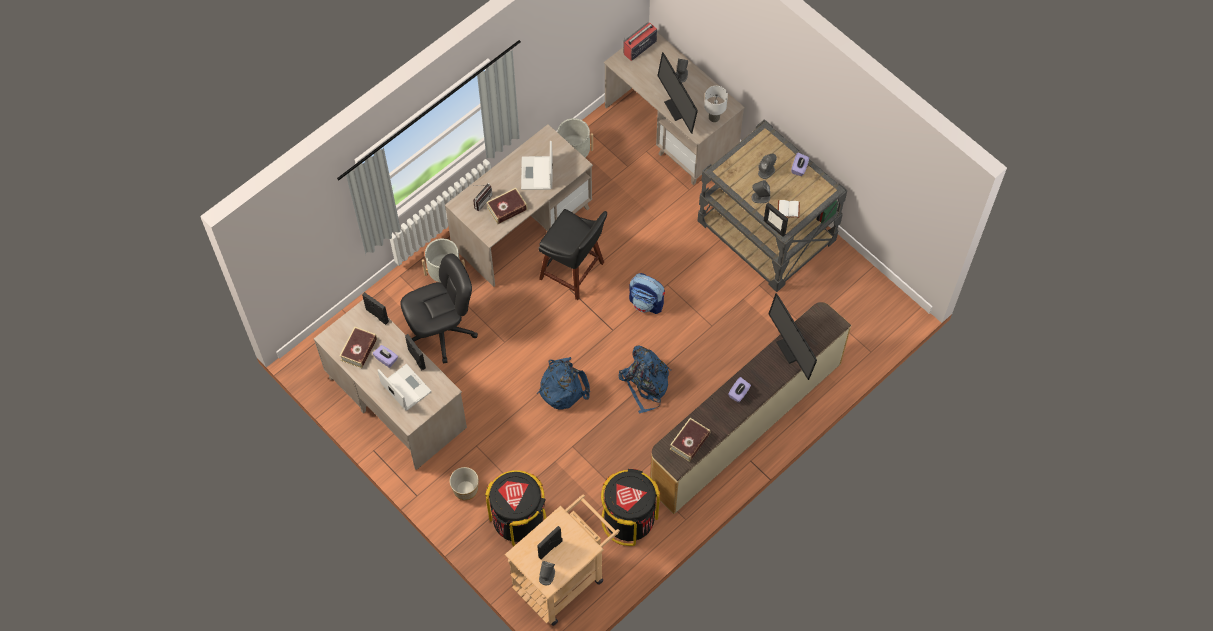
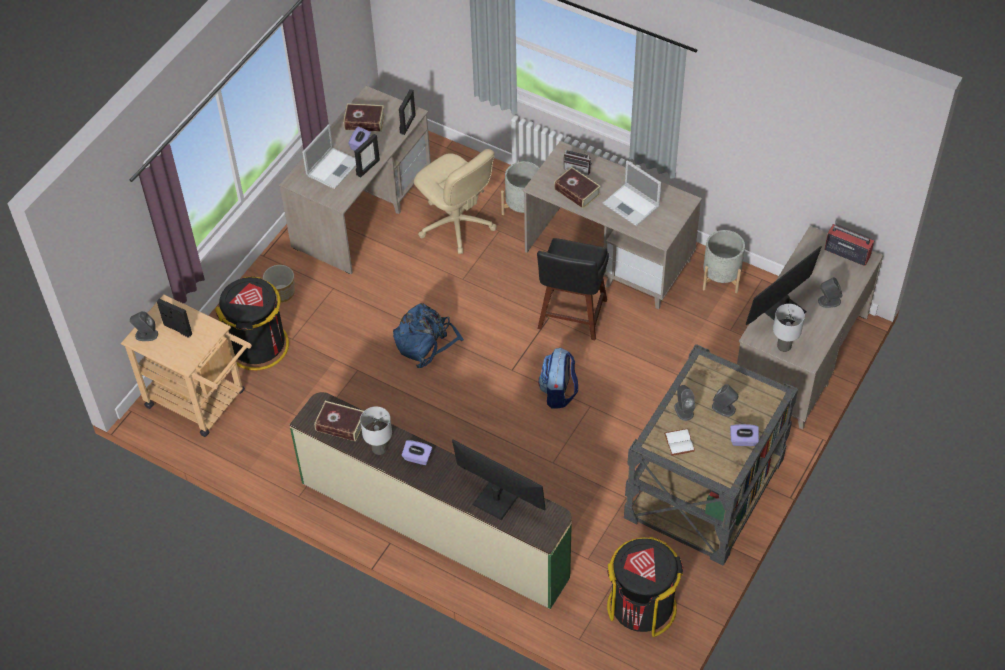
camera: 75 degrees right, 10 degrees down
black office chair [400,254,478,363] -> beige office chair [414,149,497,254]
laptop [521,141,553,190] -> laptop turned 120 degrees counterclockwise [603,160,662,226]
black trash can [601,469,660,546] -> black trash can moved to [607,537,683,637]
blue backpack [618,346,672,413] -> none
brown cabinet [650,302,851,514] -> green cabinet [289,392,572,609]
picture frame [764,202,788,237] -> none
monitor [768,293,817,380] -> monitor turned 75 degrees clockwise [452,439,546,520]
none -> white table lamp [360,407,392,455]

